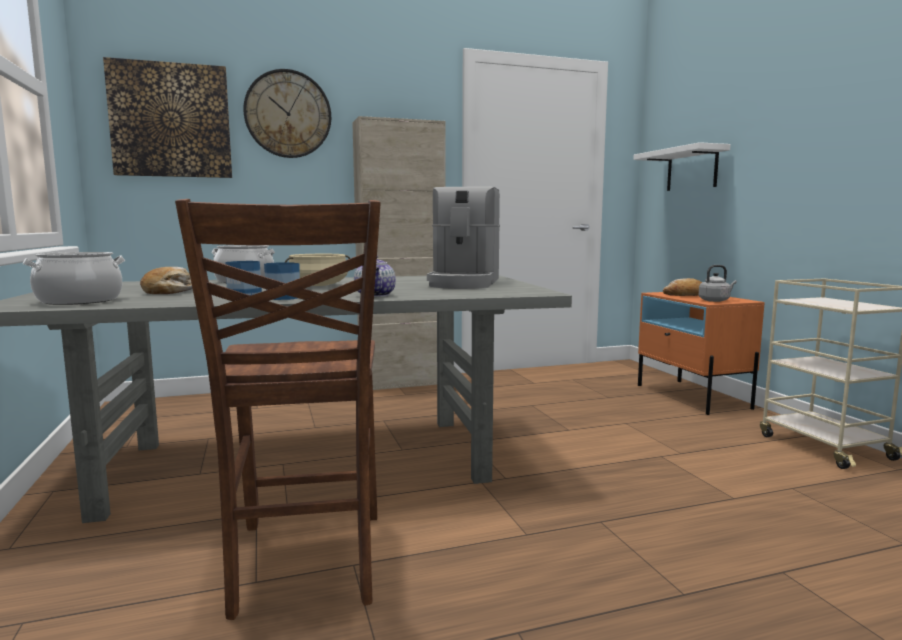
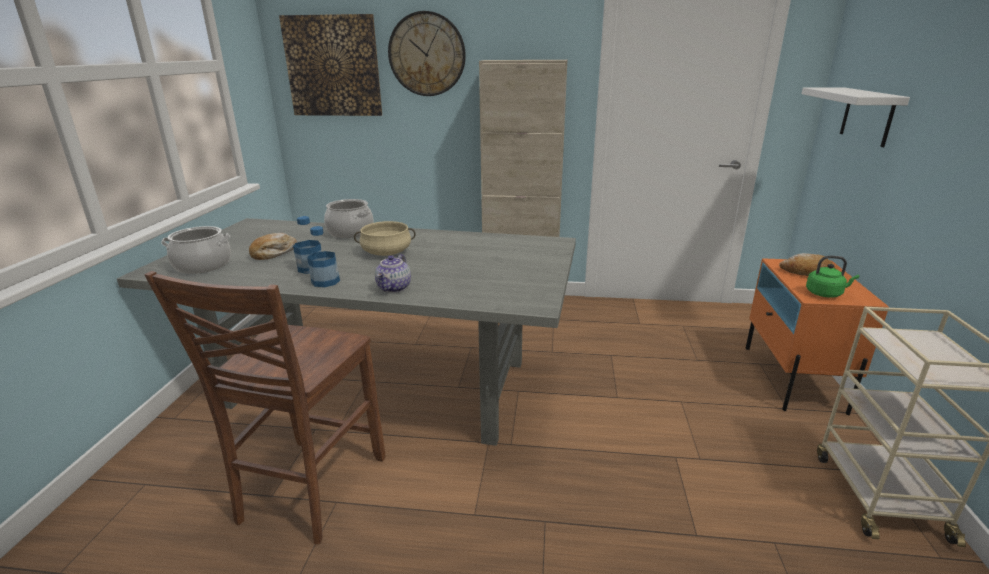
camera: 25 degrees right, 15 degrees up
coffee machine [427,186,500,289] -> none
grey kettle [699,265,737,302] -> green kettle [806,256,859,298]

